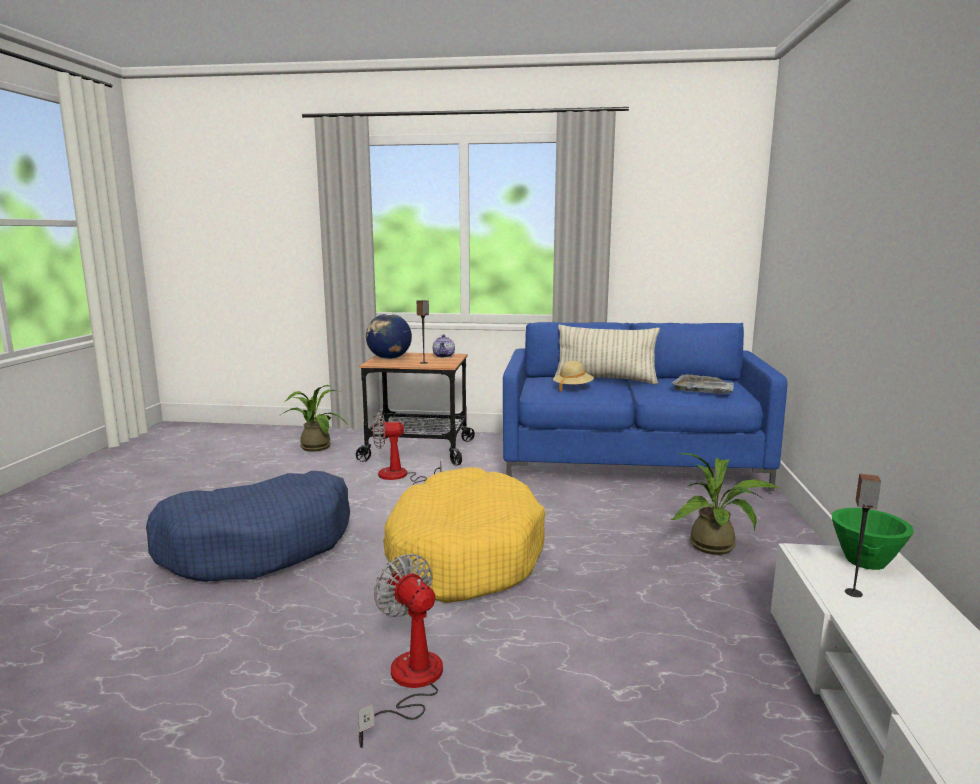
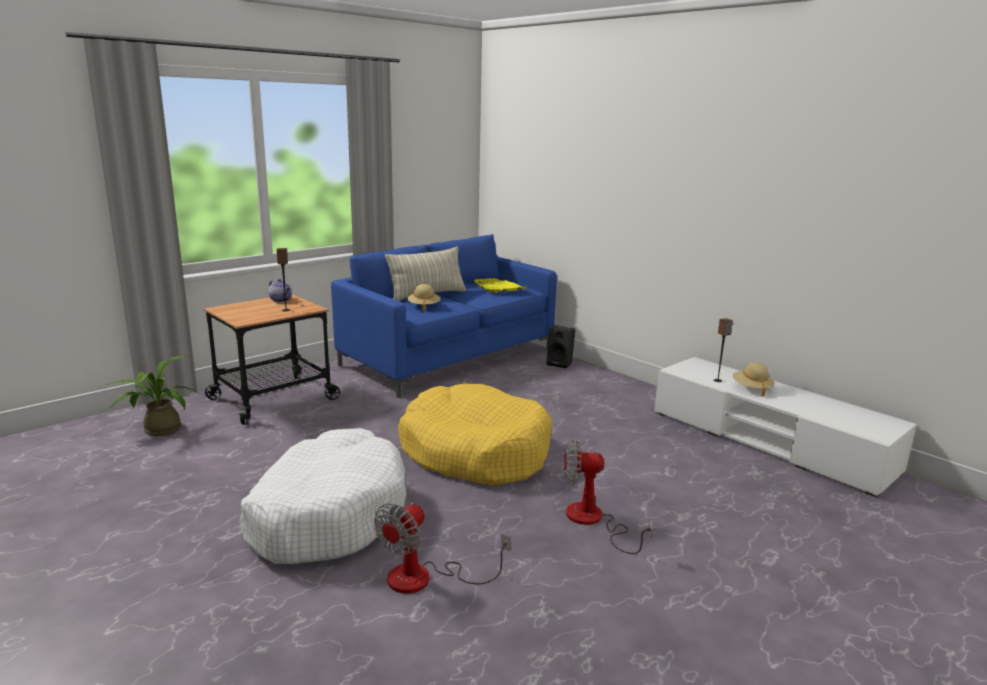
camera: 50 degrees left, 5 degrees up
blue dog bed [146,471,350,582] -> white dog bed [239,428,406,564]
globe [366,313,412,359] -> none
fan [372,412,441,485] -> fan moved to [374,502,511,594]
grey tray [671,374,734,394] -> yellow tray [473,278,526,293]
potted plant [671,453,779,555] -> none
green bowl [832,508,914,570] -> none
none -> black speaker [546,325,575,368]
none -> beige hat [733,362,775,397]

